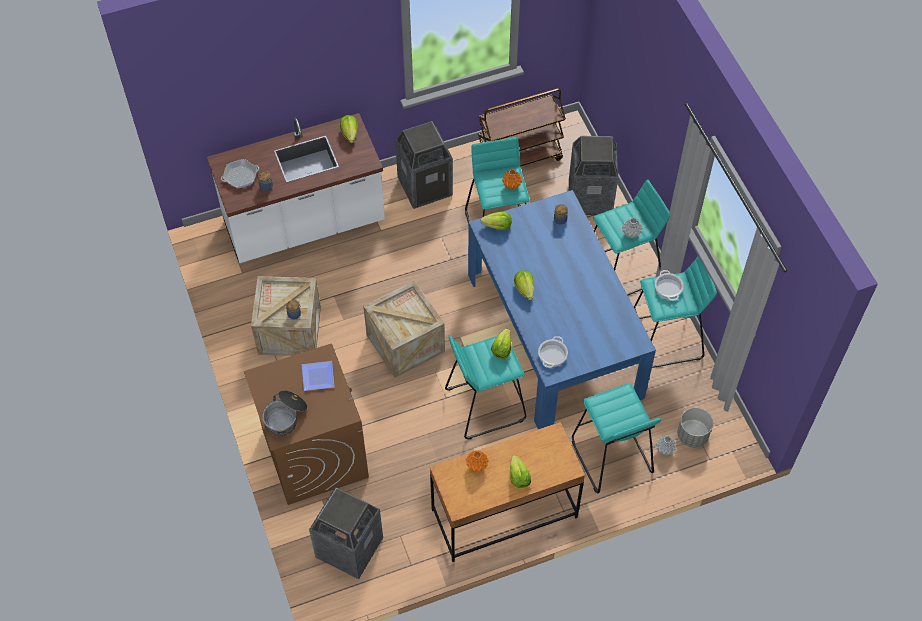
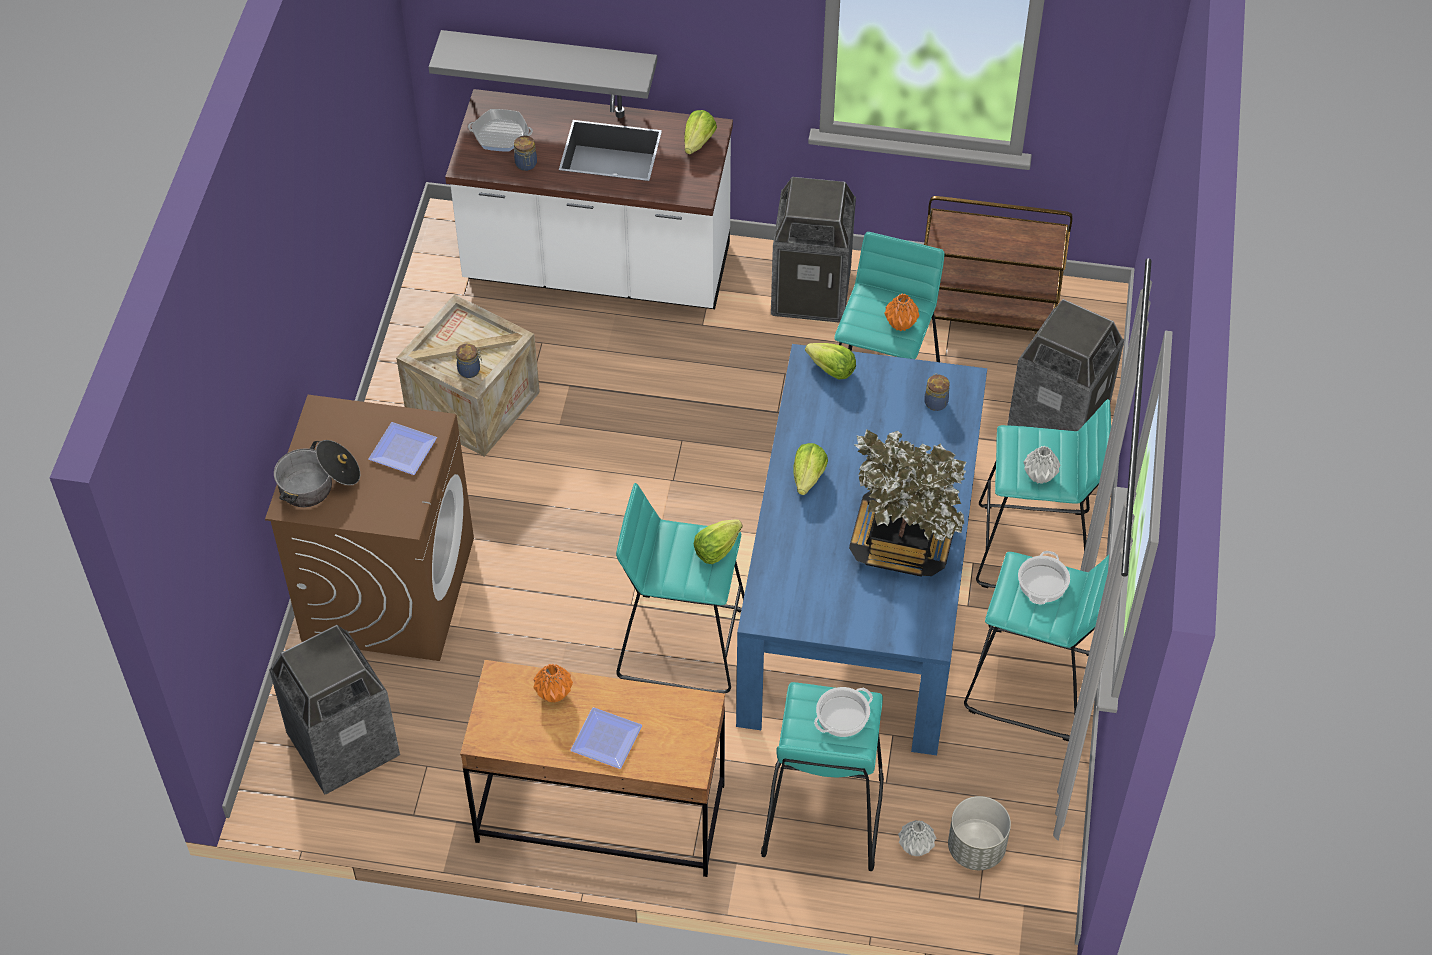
camera: 30 degrees right, 5 degrees down
crate [363,280,445,378] -> none
lettuce [510,455,531,488] -> plate [571,707,642,769]
cooking pot [538,336,568,368] -> cooking pot moved to [814,687,873,737]
none -> grey shelf [429,30,657,99]
none -> potted plant [849,429,967,577]

